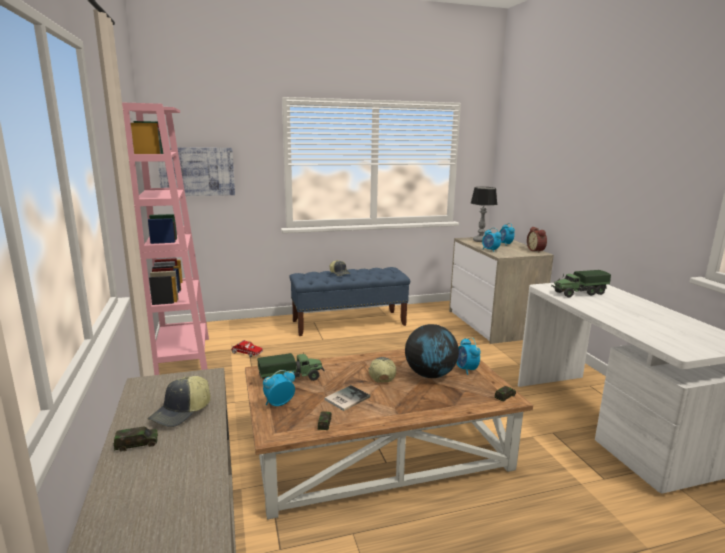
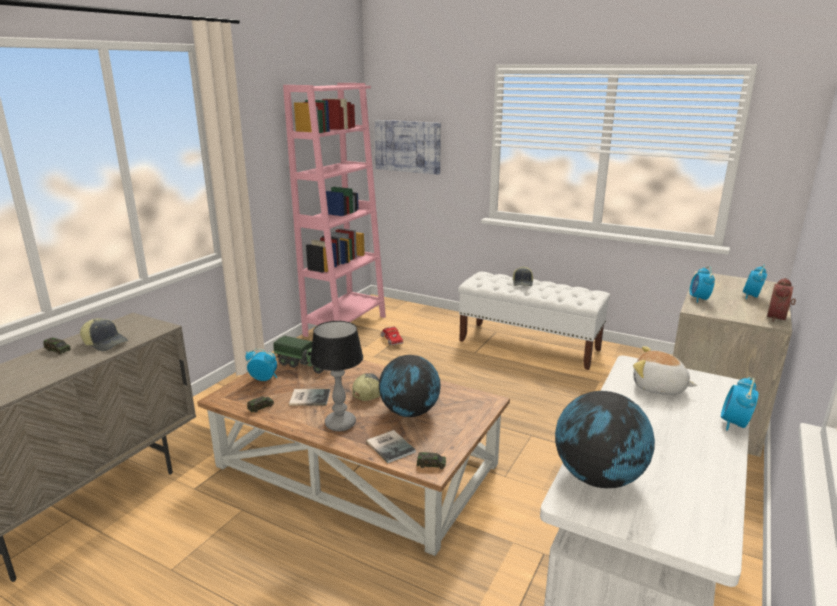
camera: 45 degrees right, 5 degrees up
cap [148,376,211,427] -> cap turned 135 degrees counterclockwise [80,318,128,351]
blue bench [289,267,410,336] -> white bench [458,272,610,370]
alarm clock [457,337,481,375] -> alarm clock moved to [721,377,759,431]
table lamp [471,187,497,242] -> table lamp moved to [310,321,363,431]
toy truck [551,270,611,298] -> plush toy [633,346,697,395]
none -> book [366,430,416,463]
none -> globe [555,391,655,488]

